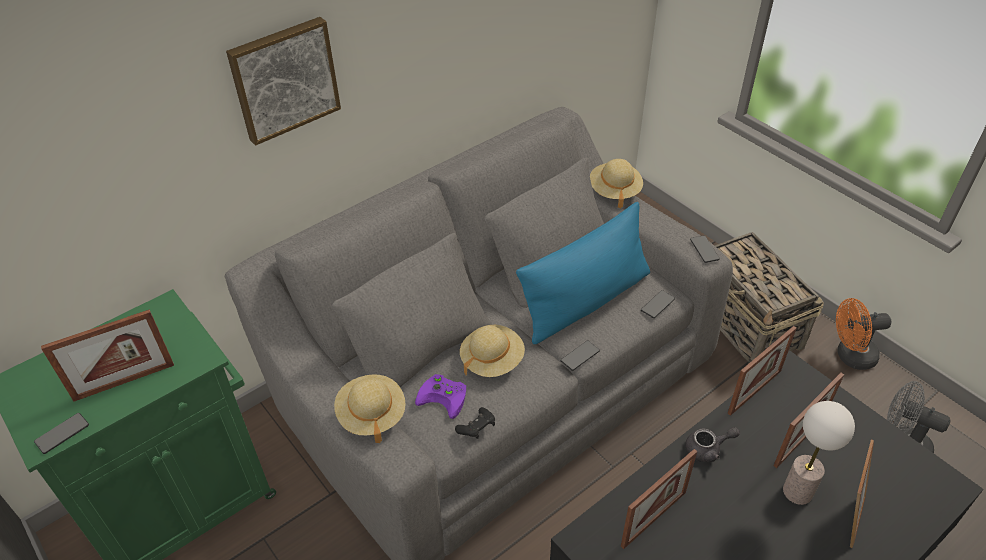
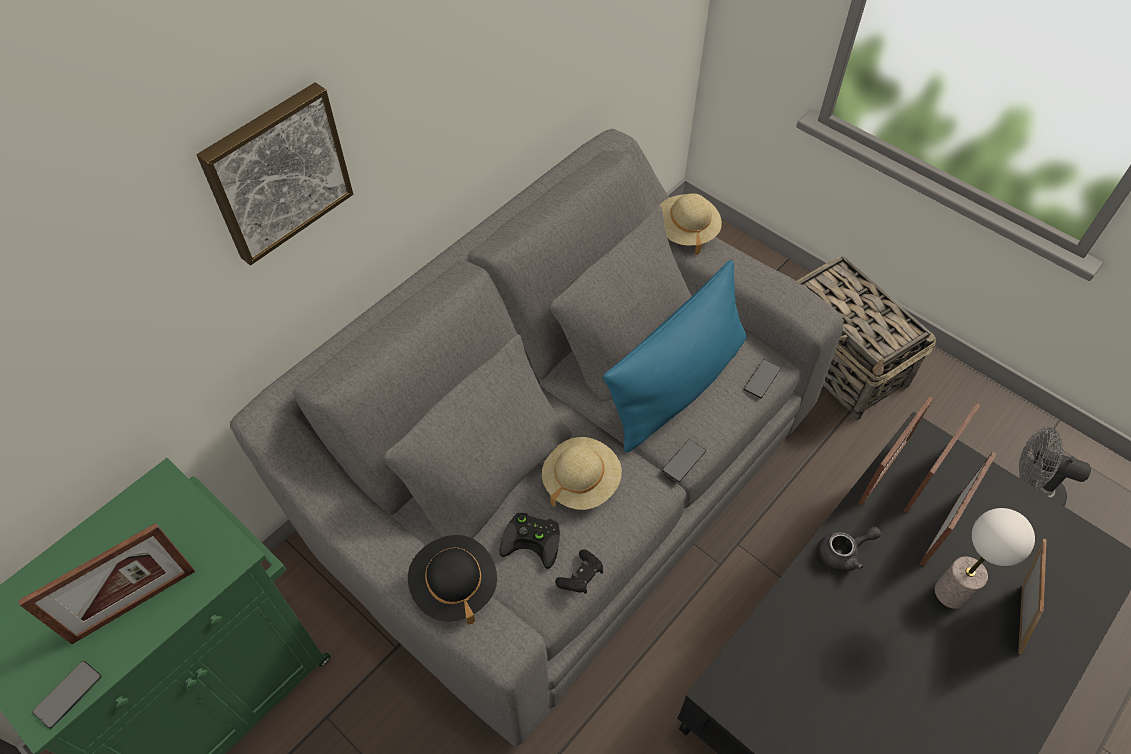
camera: 10 degrees left, 10 degrees up
beige hat [334,374,406,443] -> black hat [408,535,497,625]
purple game controller [415,374,466,419] -> black game controller [499,513,560,569]
picture frame [621,449,697,549] -> picture frame moved to [903,403,981,513]
phone [690,236,720,263] -> none
orange fan [836,298,891,370] -> none

